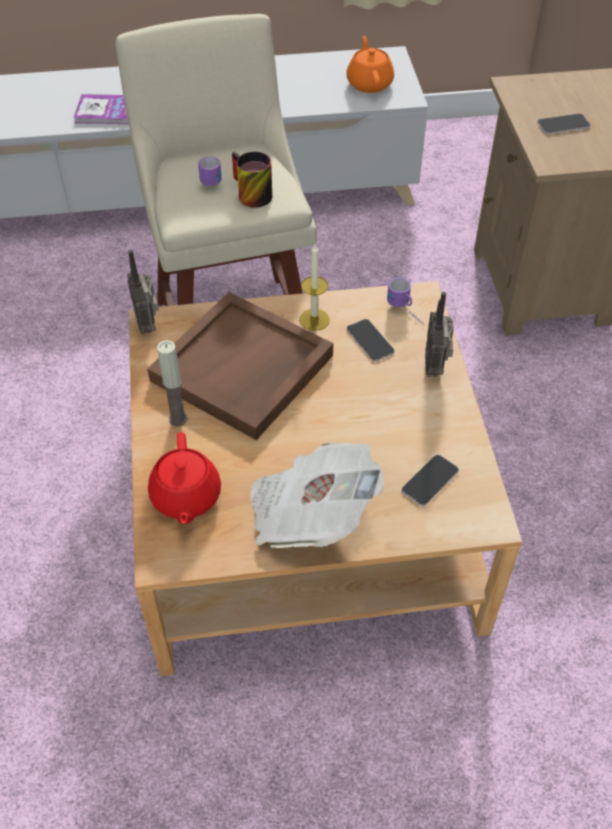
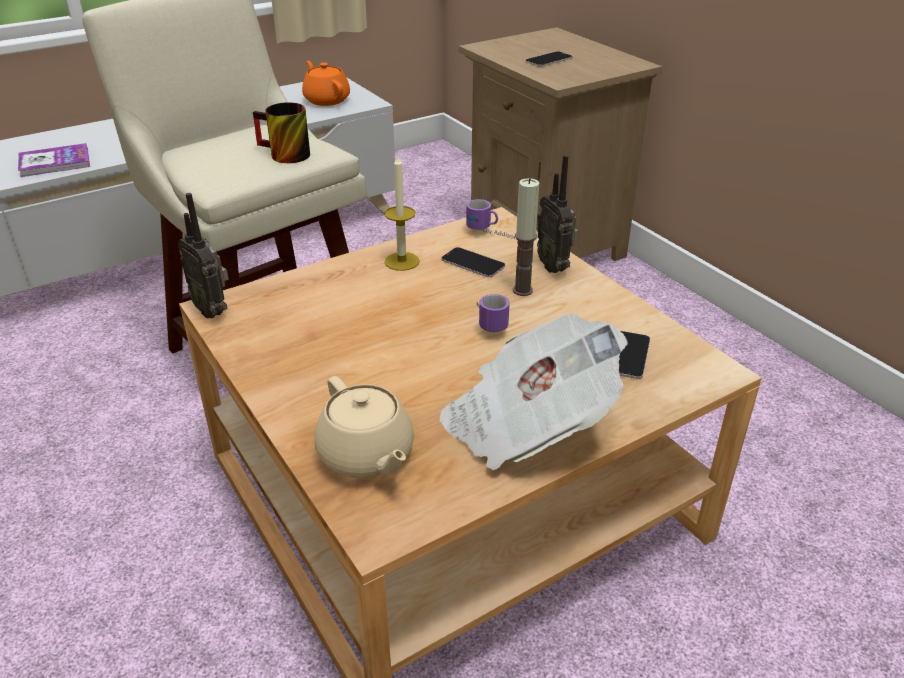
camera: 25 degrees left, 15 degrees down
brown tray [147,292,333,440] -> none
red teapot [148,432,221,524] -> beige teapot [314,376,414,478]
candle [157,340,187,426] -> candle moved to [513,178,539,296]
mug [198,157,222,186] -> mug moved to [477,294,510,332]

